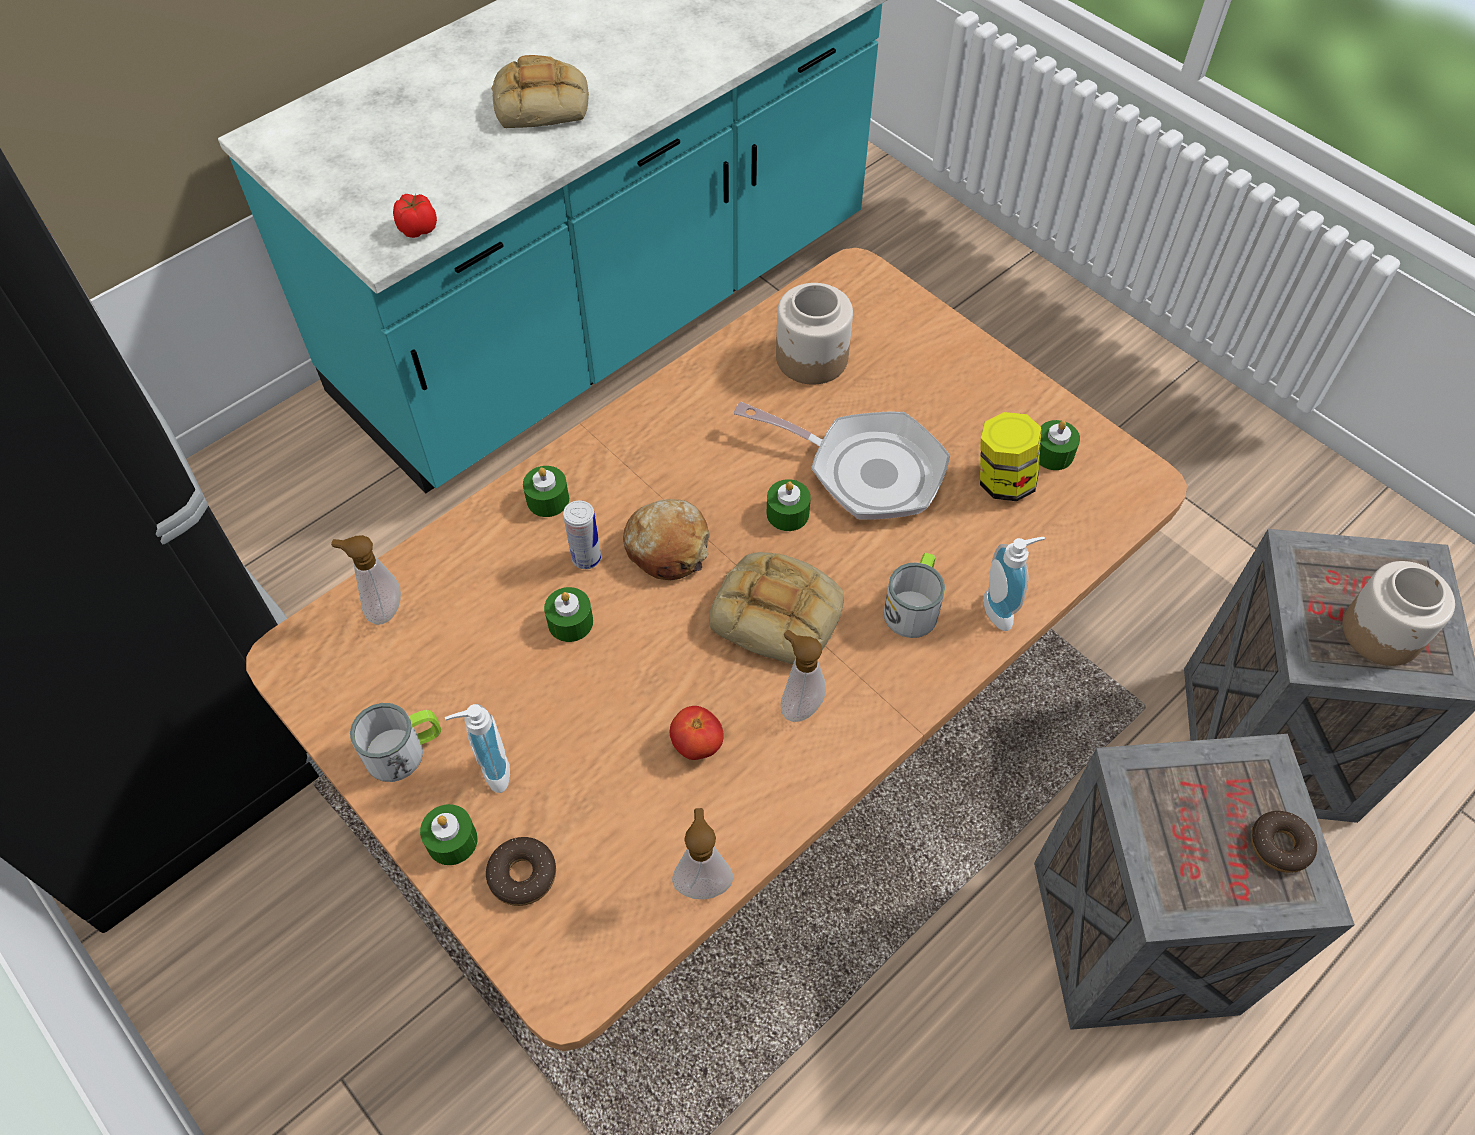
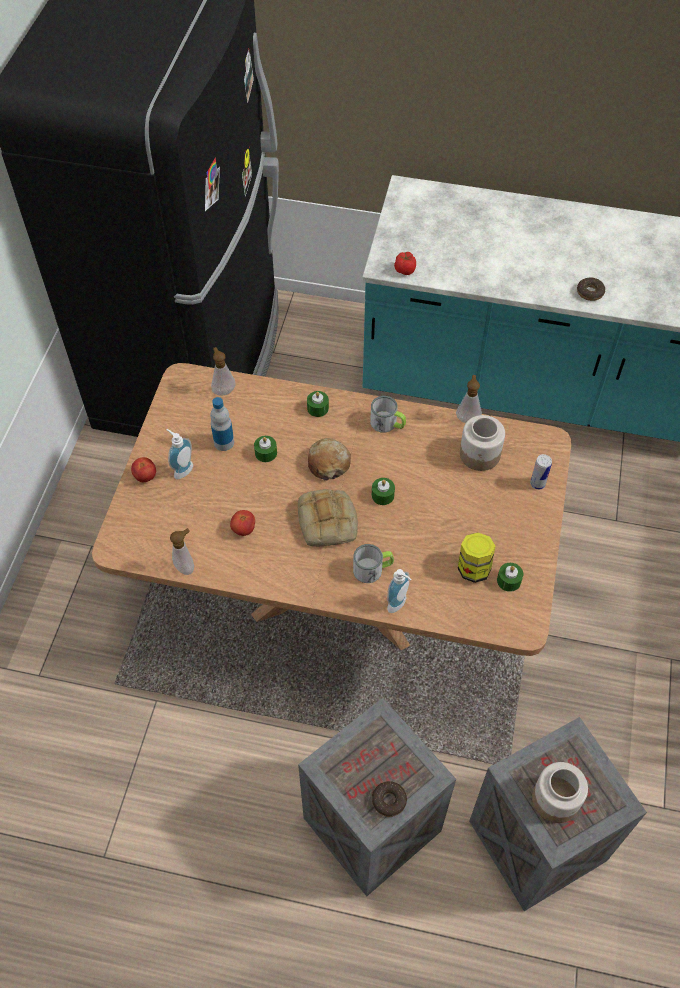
camera: 55 degrees right, 0 degrees up
mug [350,703,441,782] -> mug moved to [370,396,406,433]
green candle [420,804,478,865] -> tomato [131,457,156,482]
donut [486,837,556,906] -> donut moved to [577,278,605,301]
bread [491,55,589,128] -> none
can [563,500,601,569] -> can moved to [530,454,552,490]
frying pan [734,402,950,520] -> none
soap dispenser [781,630,826,722] -> soap dispenser moved to [456,375,482,423]
none -> bottle [210,397,234,451]

